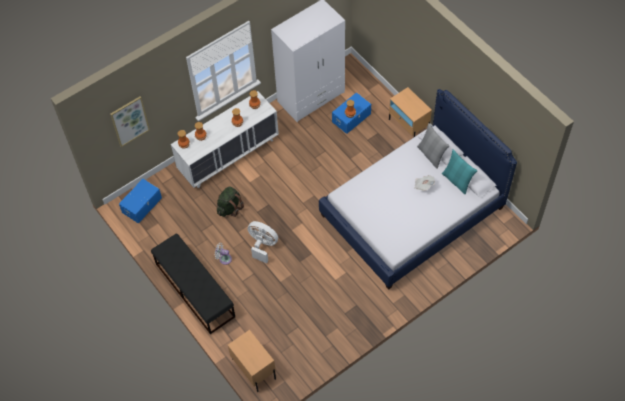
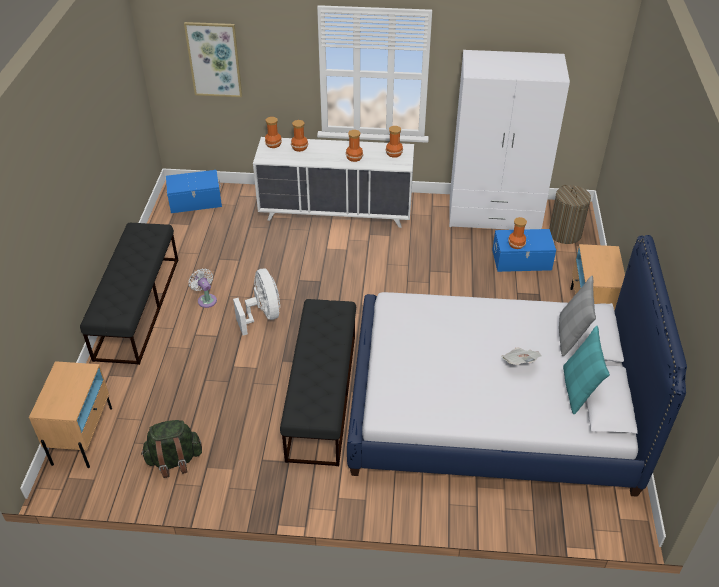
camera: 40 degrees right, 15 degrees down
green backpack [217,186,244,217] -> green backpack moved to [141,420,202,478]
none -> black bench [280,299,356,466]
none -> laundry basket [549,185,591,244]

